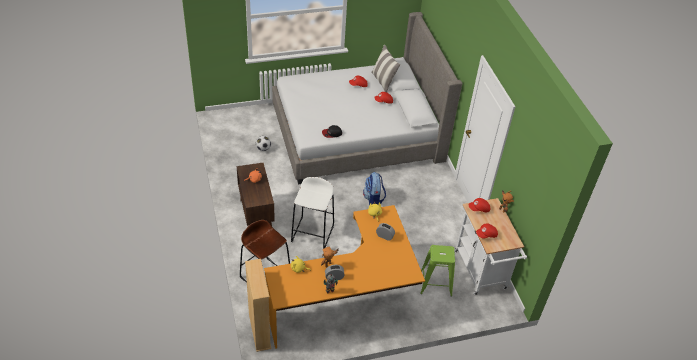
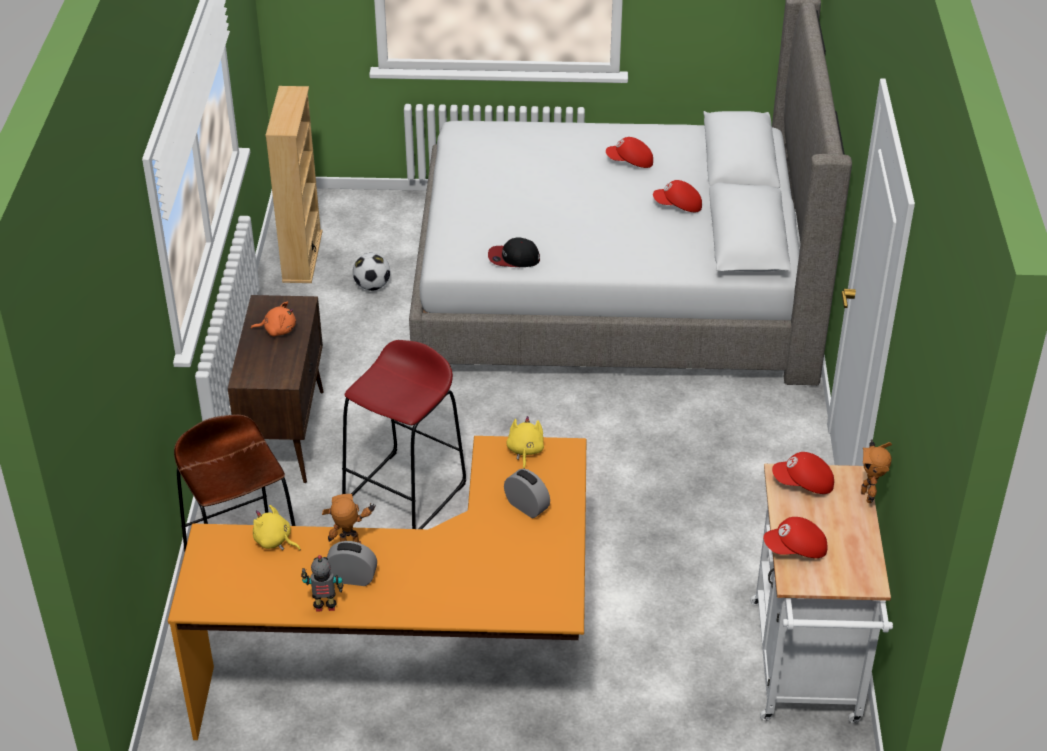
camera: 20 degrees right, 5 degrees down
beige bookcase [245,259,272,352] -> beige bookcase moved to [265,86,323,283]
white stool [291,177,334,249] -> red stool [342,340,466,529]
backpack [363,172,386,205] -> none
pillow [371,44,400,92] -> none
green stool [420,245,455,297] -> none

